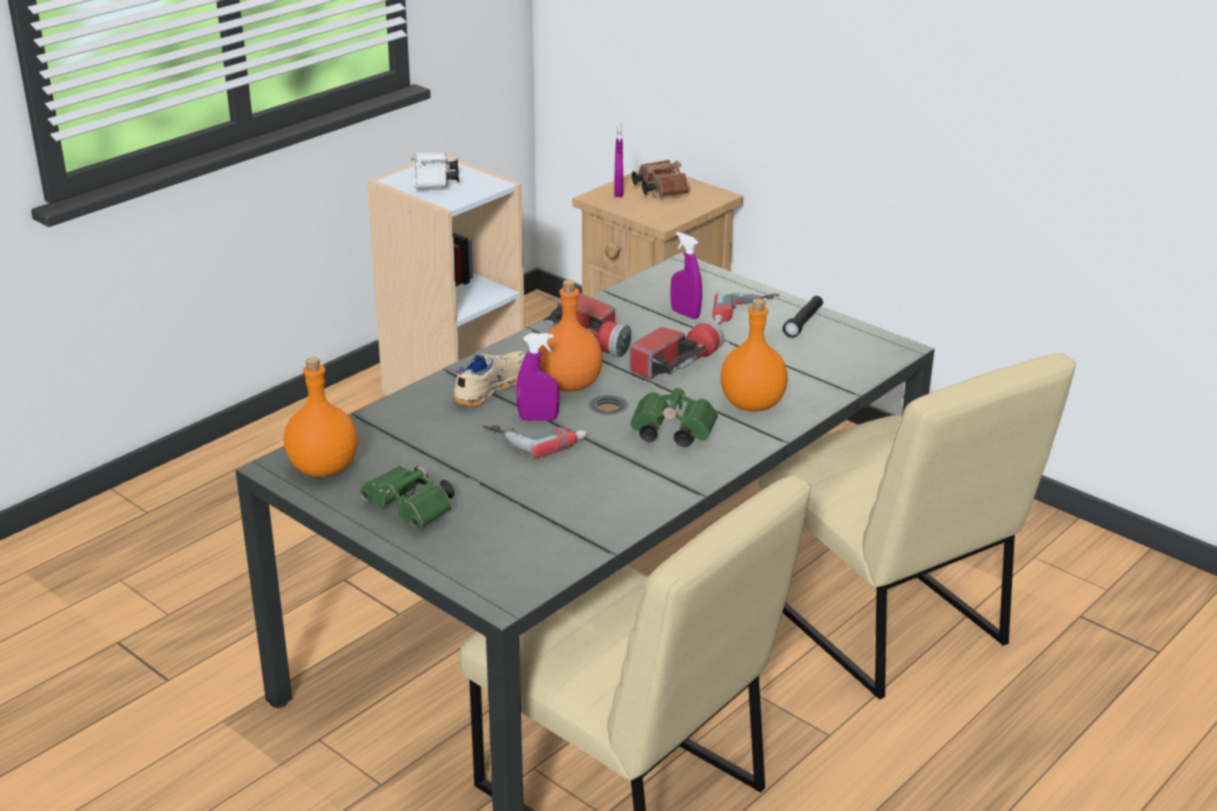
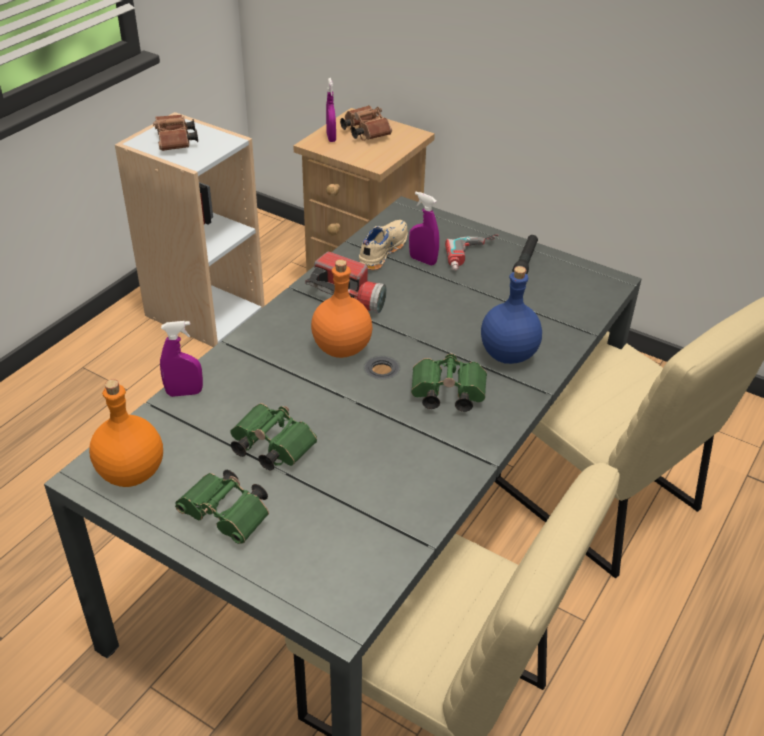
camera: 10 degrees left, 10 degrees up
white binoculars [411,152,459,188] -> brown binoculars [153,115,198,151]
beige shoe [453,351,526,407] -> beige shoe moved to [359,220,408,270]
power drill [483,425,587,459] -> none
purple spray bottle [517,333,560,421] -> purple spray bottle moved to [160,321,203,397]
flashlight [630,319,724,379] -> none
orange bottle [720,298,788,411] -> blue bottle [481,266,542,364]
none -> green binoculars [230,403,317,470]

